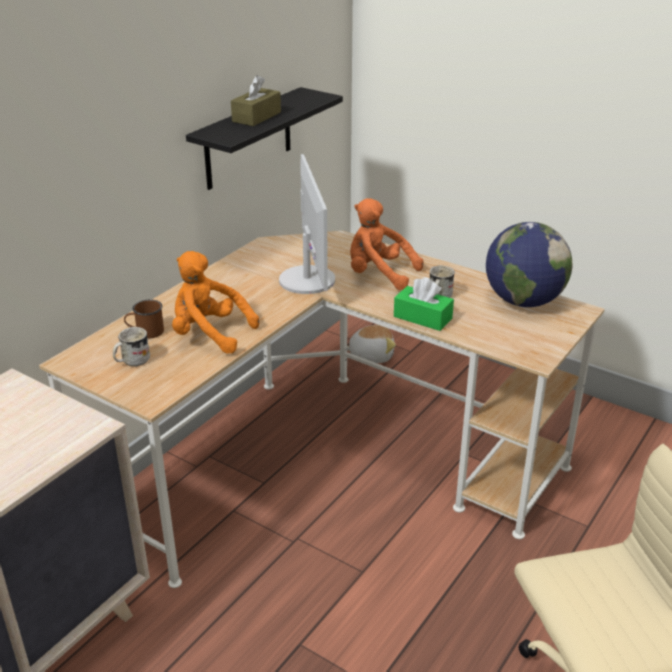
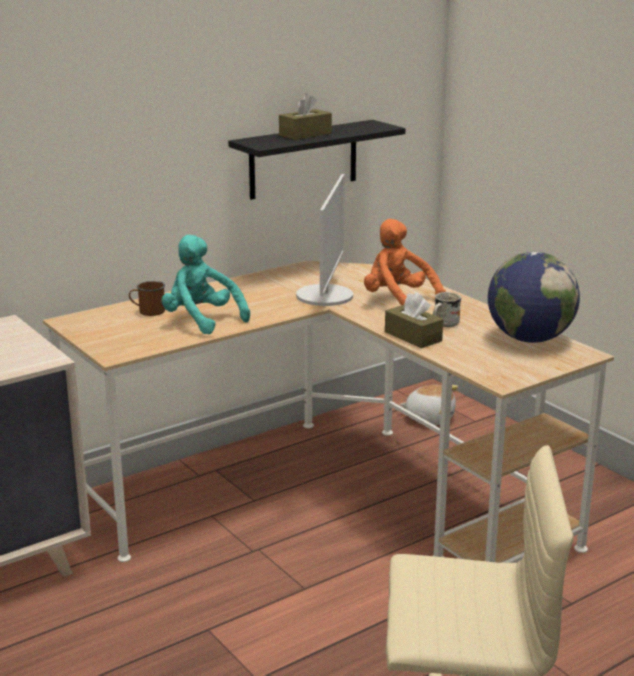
camera: 20 degrees right, 10 degrees down
white mug [113,327,150,367] -> none
orange plush toy [172,251,259,354] -> turquoise plush toy [162,235,250,334]
green tissue box [394,277,454,331] -> brown tissue box [385,292,443,348]

